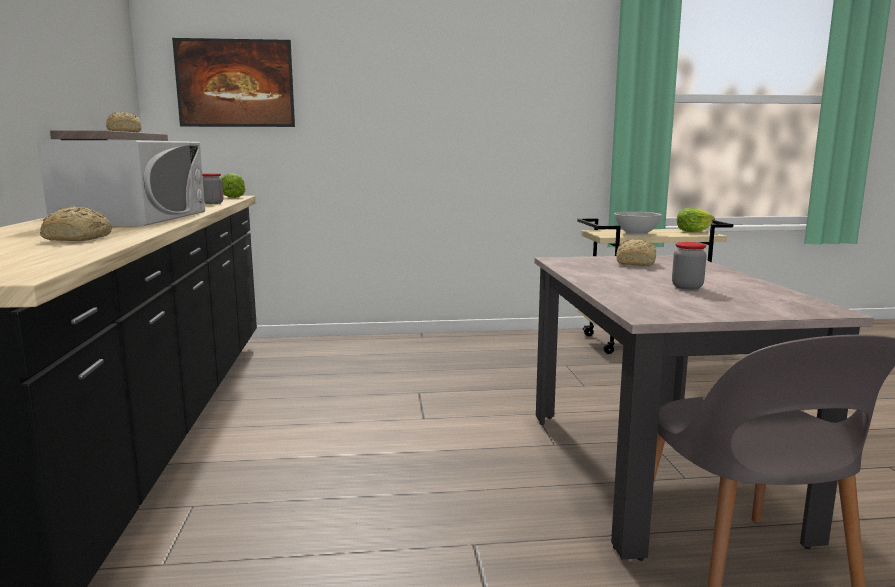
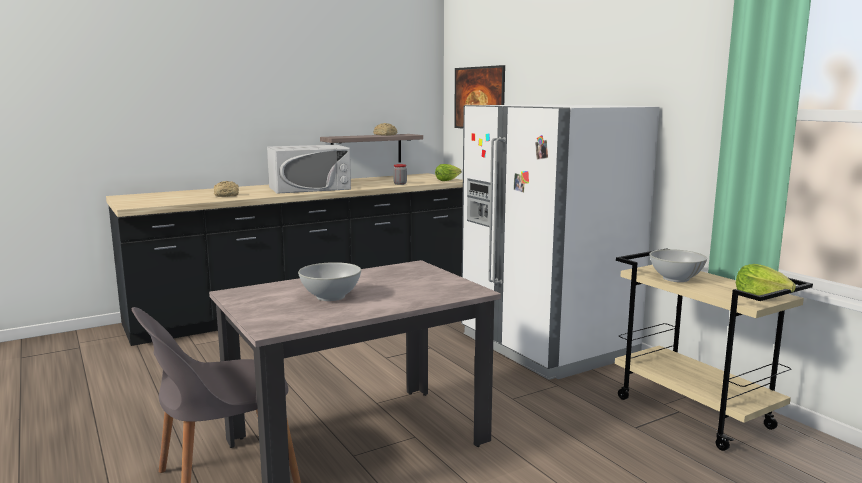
camera: 65 degrees right, 0 degrees up
bread [616,239,656,266] -> none
jar [672,242,707,290] -> white bowl [298,262,361,301]
none -> white fridge [461,104,660,380]

